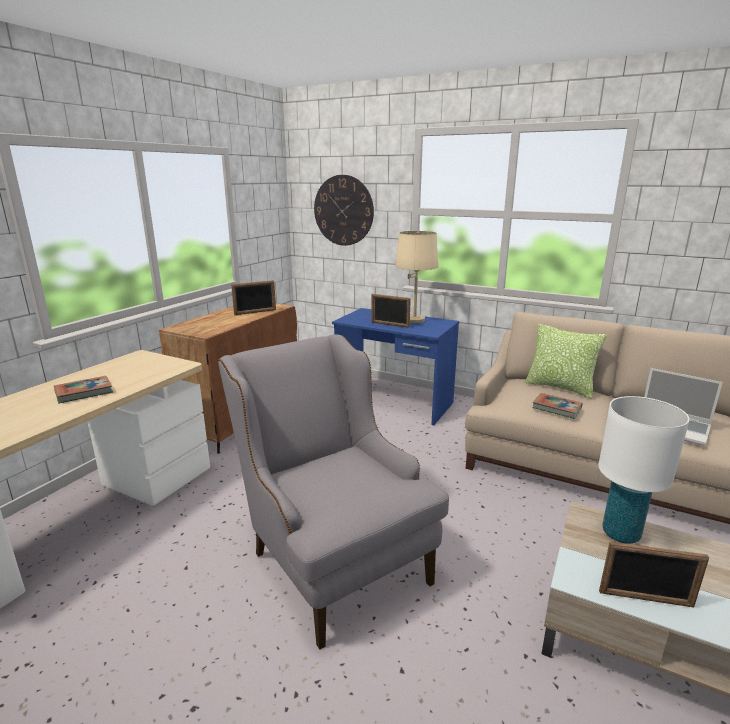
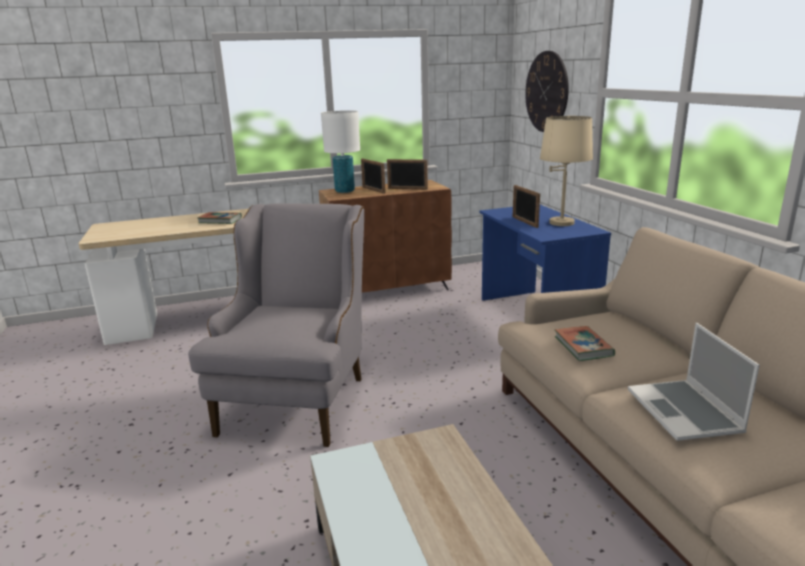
camera: 45 degrees right, 0 degrees up
pillow [525,324,606,399] -> none
white table lamp [598,396,690,544] -> white table lamp moved to [321,110,360,193]
picture frame [599,542,709,607] -> picture frame moved to [361,159,385,194]

